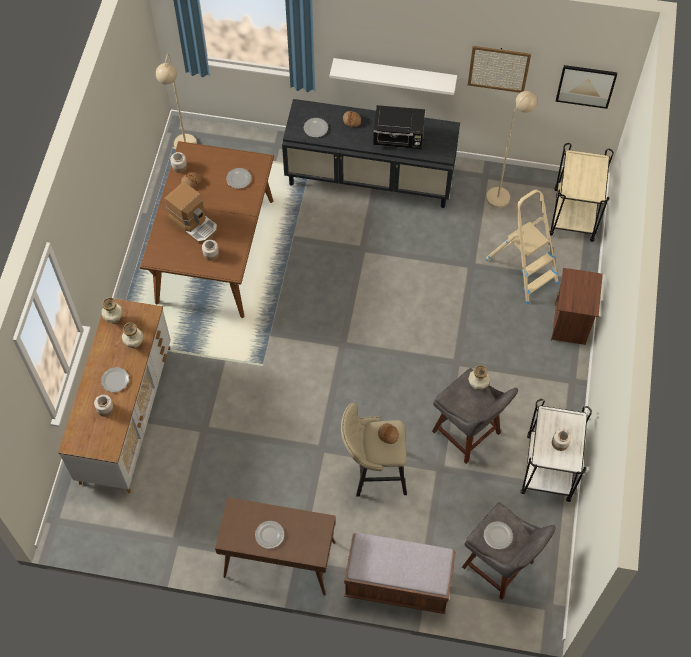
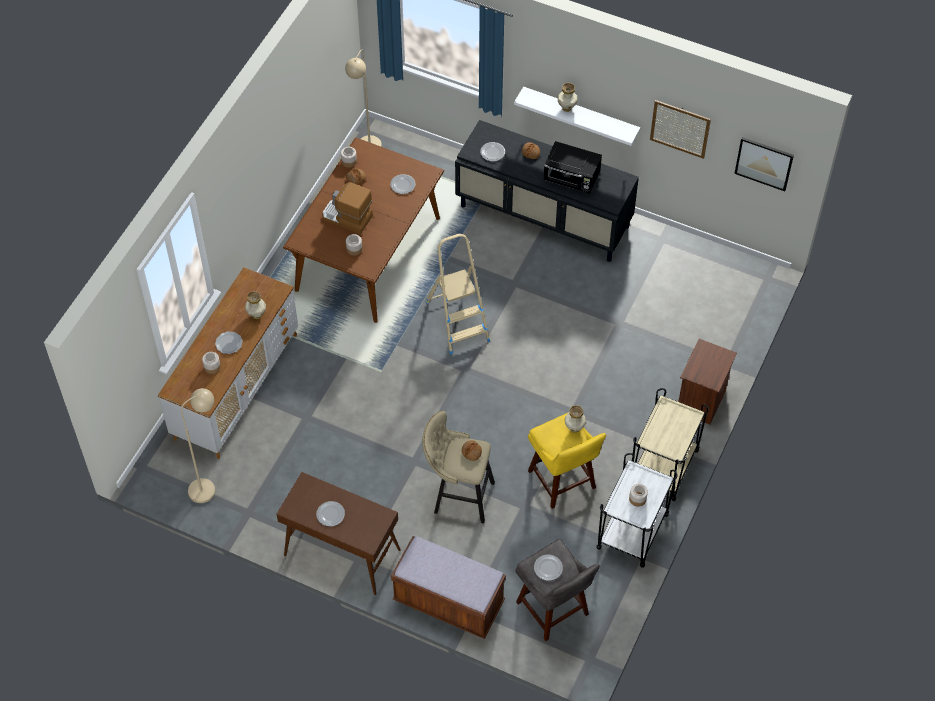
camera: 15 degrees right, 5 degrees down
vase [101,297,123,324] -> vase moved to [558,83,578,112]
coffee machine [165,182,218,244] -> coffee machine turned 150 degrees clockwise [323,182,373,234]
grey stool [432,368,518,464] -> yellow stool [528,412,606,509]
beige step ladder [485,190,559,305] -> beige step ladder moved to [426,234,490,354]
beige floor lamp [486,91,537,208] -> beige floor lamp moved to [181,388,215,503]
beige cart [550,143,614,242] -> beige cart moved to [632,388,709,501]

